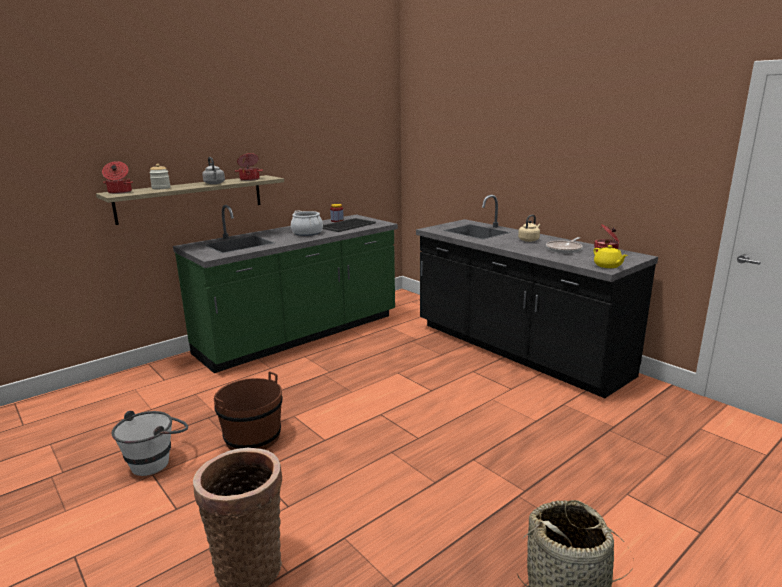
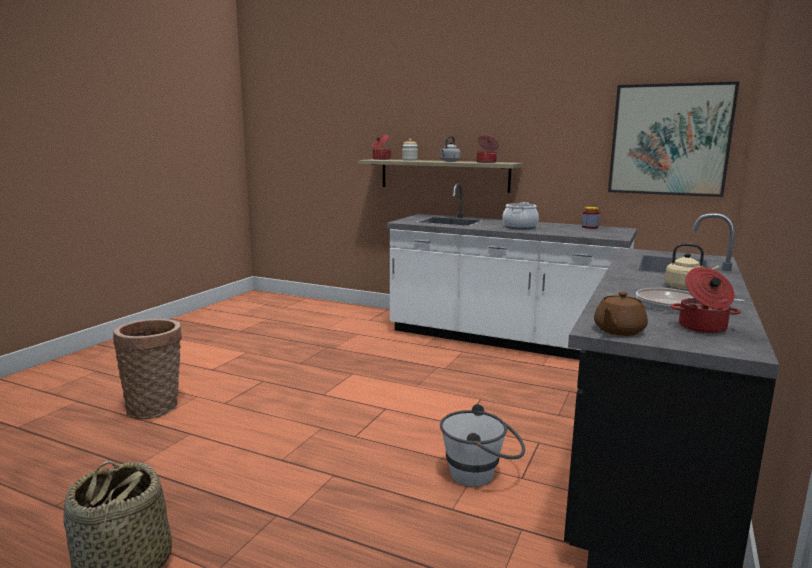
camera: 65 degrees right, 5 degrees down
white bucket [112,411,188,476] -> white bucket moved to [440,404,525,487]
green counter [173,205,398,373] -> white counter [386,184,637,360]
brown bucket [214,371,282,450] -> none
tray [323,218,376,232] -> none
yellow teapot [593,245,628,268] -> brown teapot [594,292,648,336]
none -> picture [608,82,739,197]

